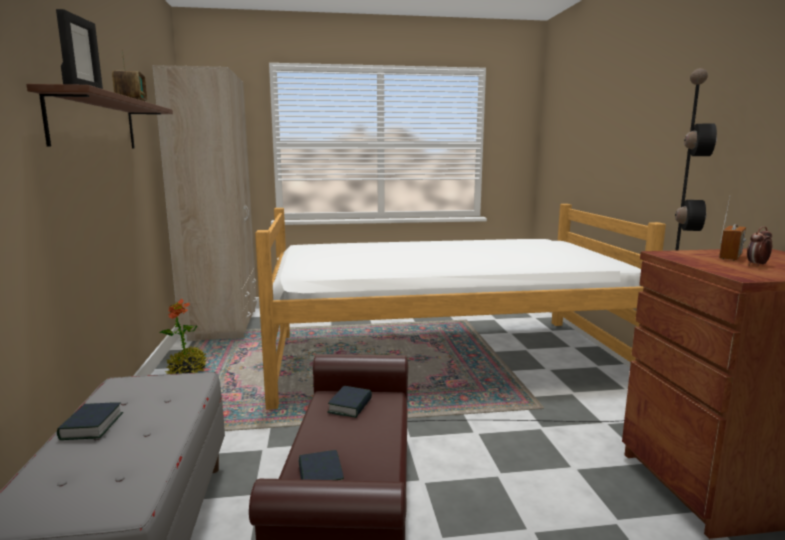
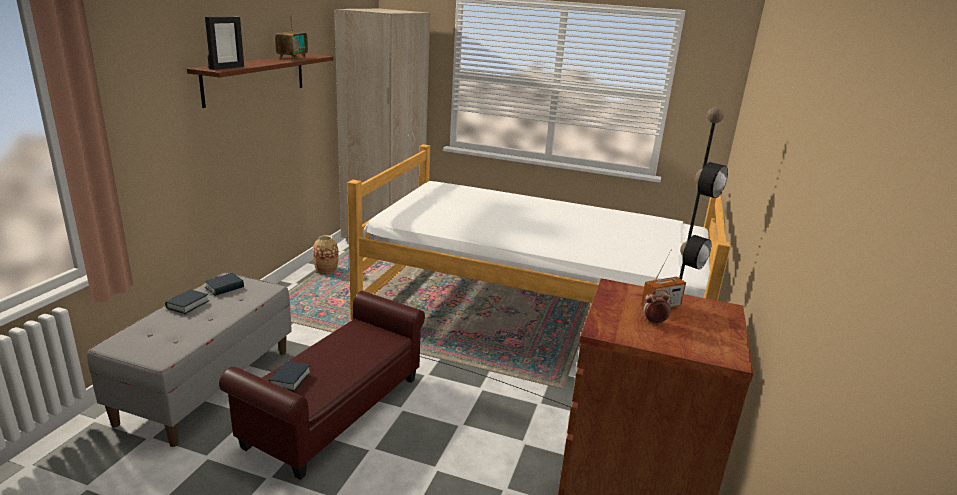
camera: 25 degrees right, 10 degrees up
potted plant [160,298,207,374] -> vase [313,235,339,275]
book [327,386,372,418] -> book moved to [205,273,244,296]

